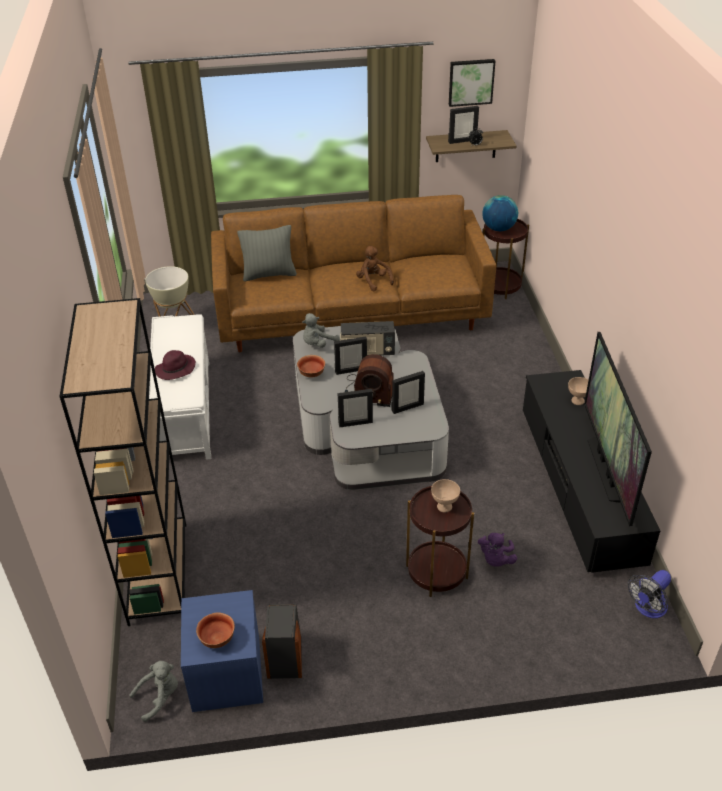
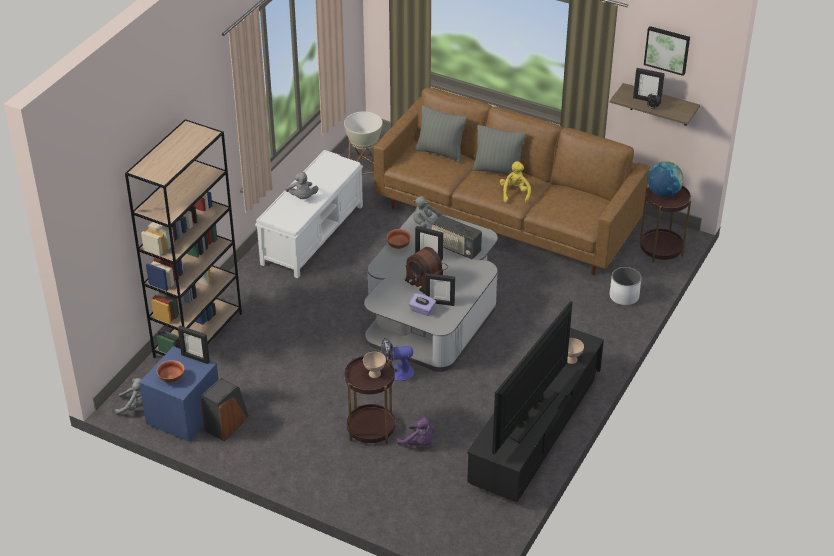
camera: 35 degrees right, 0 degrees up
purple hat [155,350,196,380] -> grey plush toy [285,172,319,199]
picture frame [338,389,373,427] -> picture frame moved to [178,326,210,364]
brown plush toy [356,246,394,292] -> yellow plush toy [500,161,531,203]
purple plush toy [478,533,517,567] -> purple plush toy turned 105 degrees counterclockwise [396,416,435,446]
fan [628,570,671,618] -> fan moved to [381,338,414,381]
none -> purple tissue box [409,293,436,316]
none -> grey pillow [472,125,526,175]
none -> white planter [610,267,641,306]

